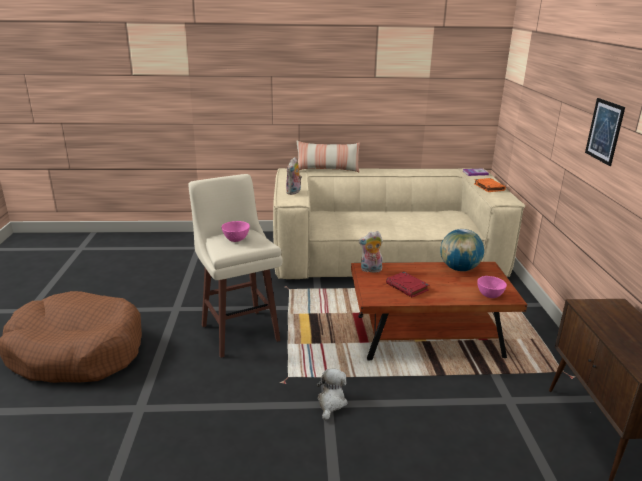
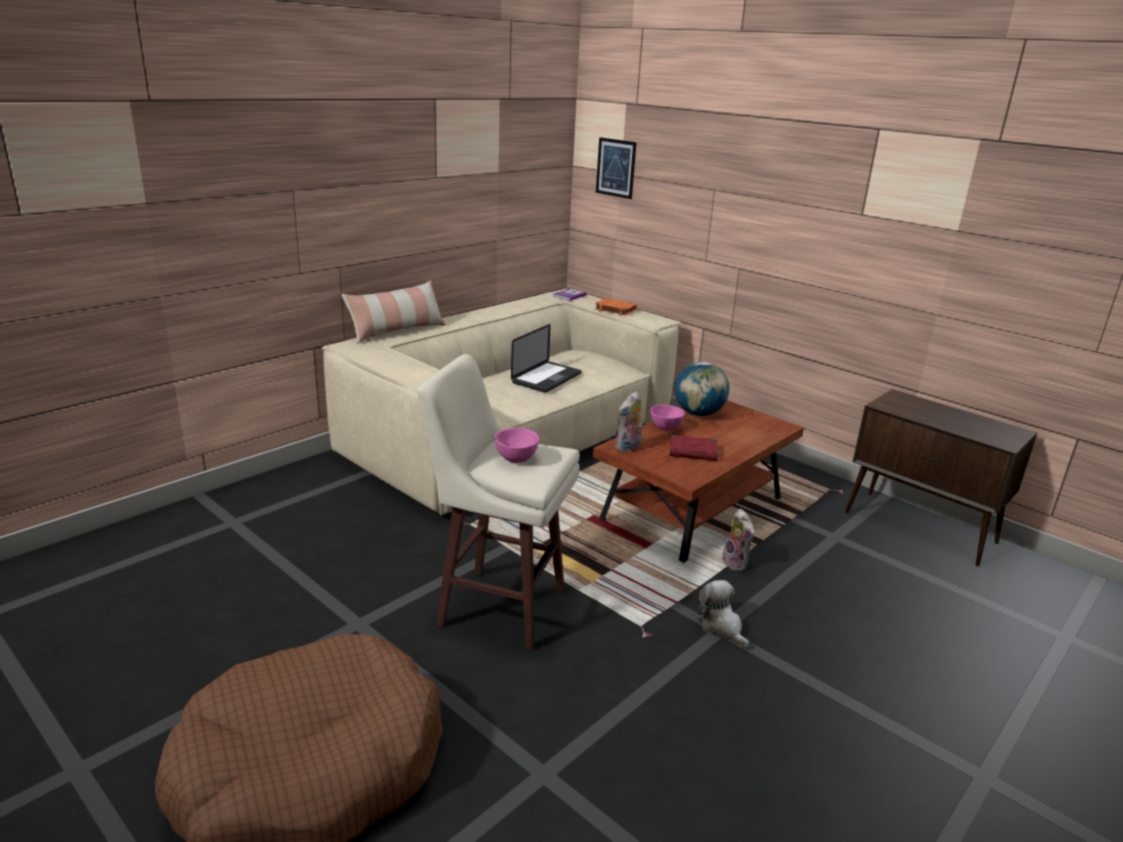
camera: 45 degrees left, 0 degrees up
plush toy [286,157,302,195] -> plush toy moved to [722,509,755,571]
pink bowl [477,276,507,298] -> pink bowl moved to [650,405,685,430]
picture [585,98,625,166] -> picture moved to [596,137,637,199]
none -> laptop [511,324,581,393]

